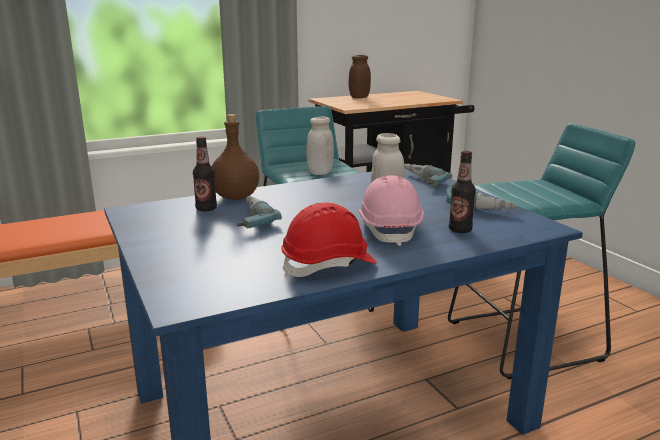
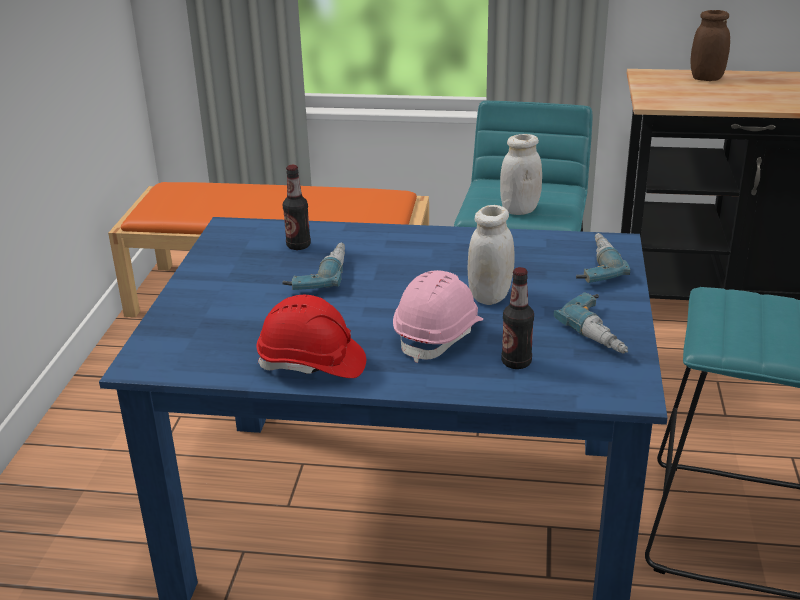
camera: 35 degrees right, 10 degrees up
brown bottle [212,114,259,200] -> none

